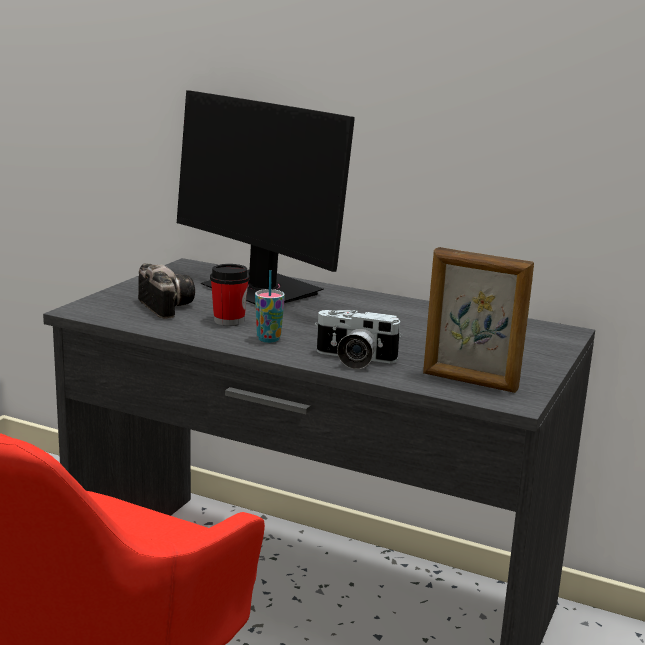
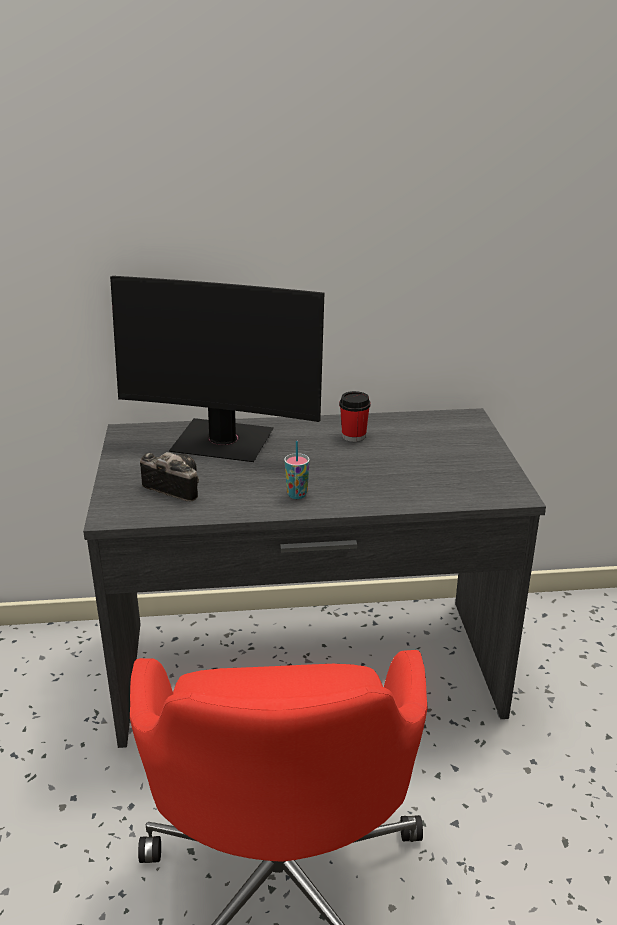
camera: 30 degrees left, 10 degrees up
cup [210,264,249,326] -> cup moved to [339,391,371,442]
camera [315,310,402,369] -> none
picture frame [423,247,534,393] -> none

